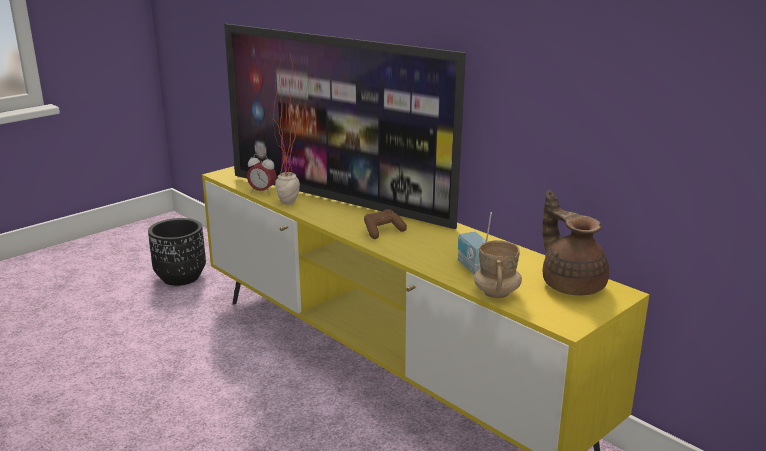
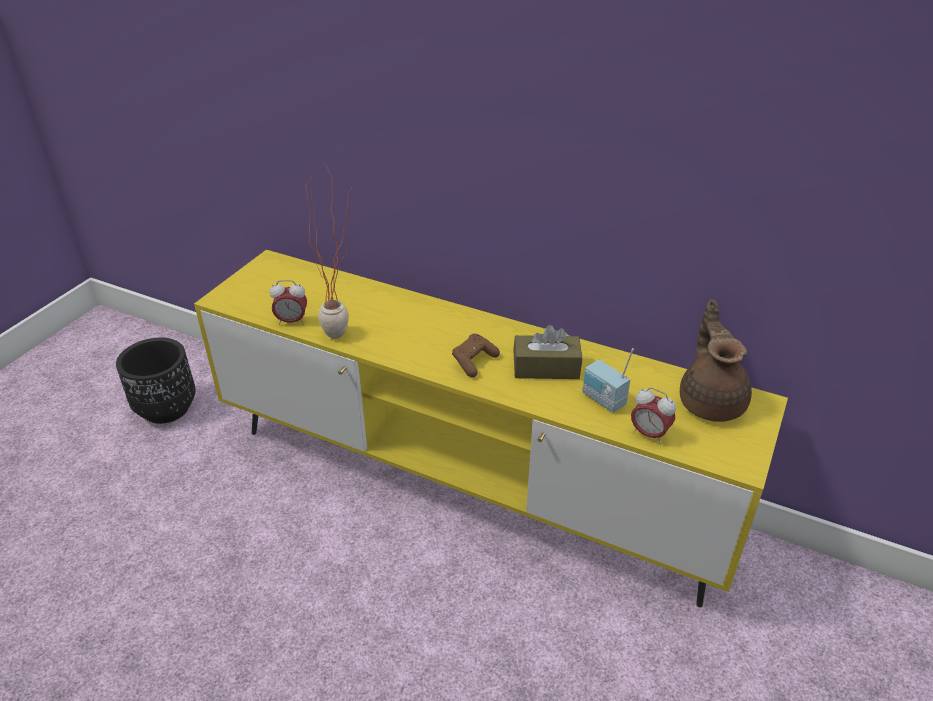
camera: 20 degrees left, 15 degrees up
television [224,24,466,229] -> none
beige mug [474,240,522,298] -> alarm clock [631,387,676,444]
brown teapot [542,191,609,295] -> brown teapot turned 45 degrees clockwise [680,300,752,422]
none -> brown tissue box [513,325,582,379]

